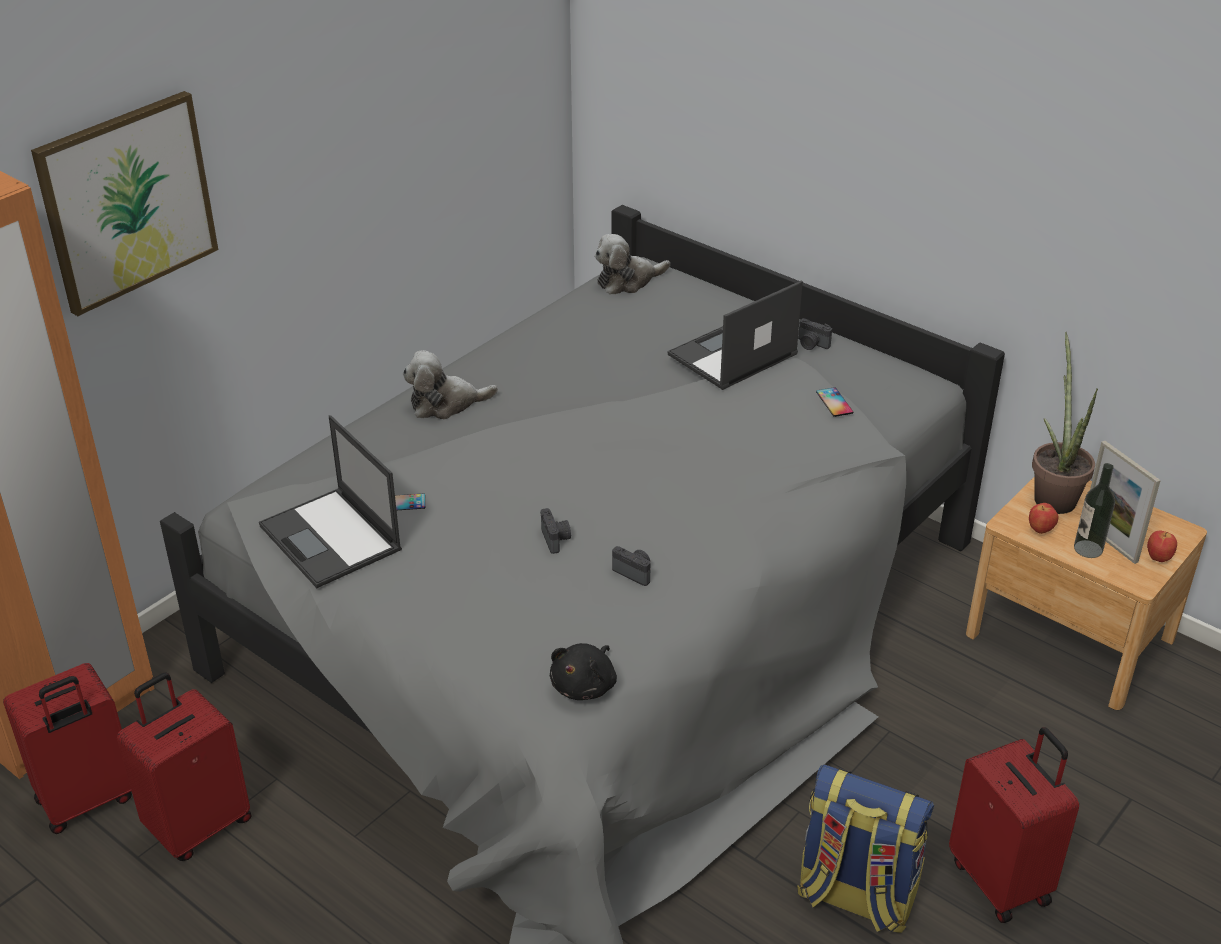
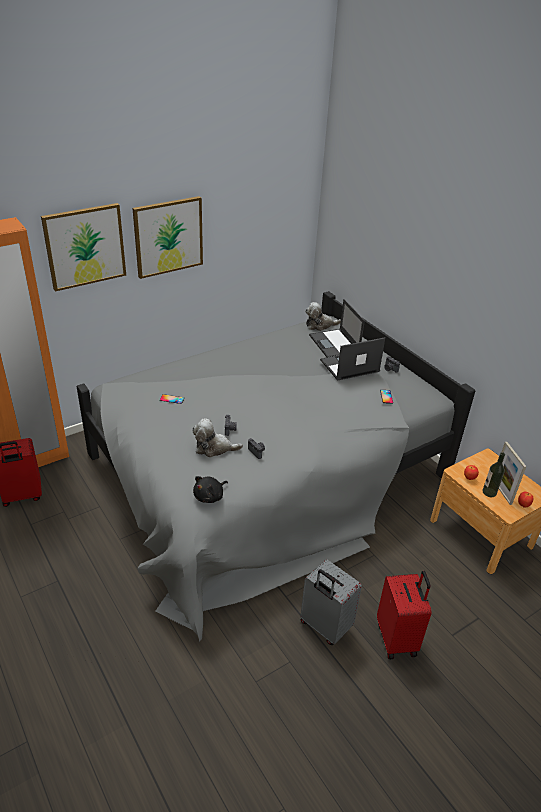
camera: 15 degrees right, 0 degrees up
red suitcase [117,672,252,861] -> none
laptop [259,415,402,588] -> laptop moved to [309,299,365,357]
plush toy [403,350,498,419] -> plush toy moved to [193,419,243,458]
backpack [797,765,934,933] -> grey suitcase [300,559,362,645]
potted plant [1032,332,1098,514] -> none
none -> picture [132,196,203,279]

